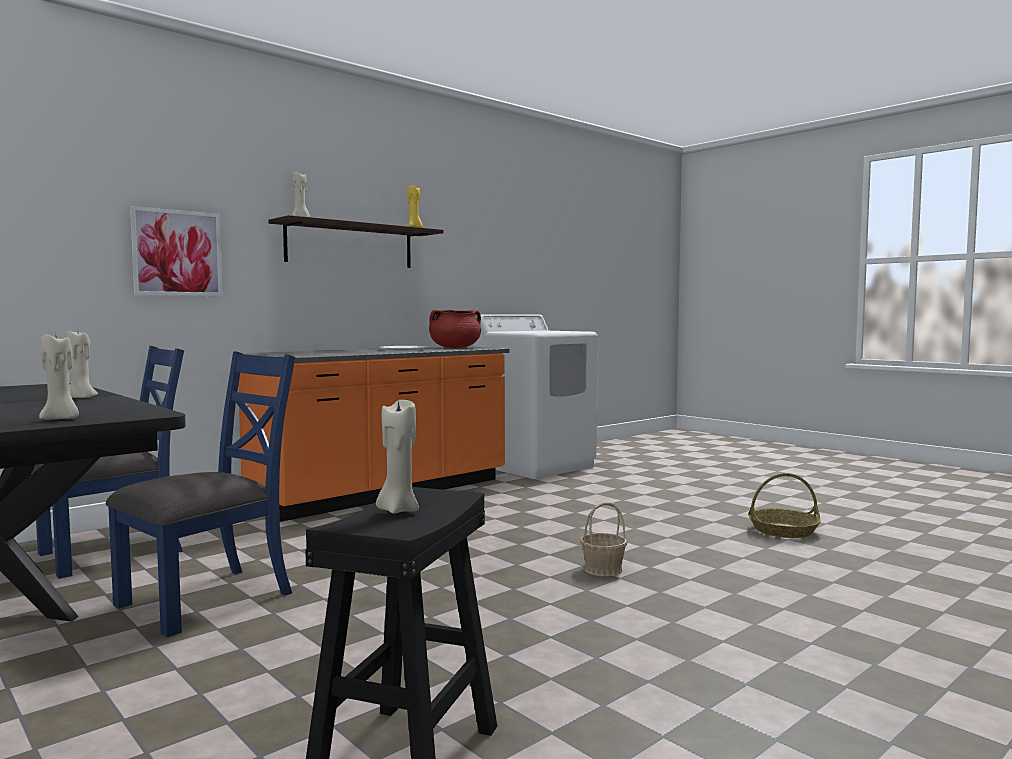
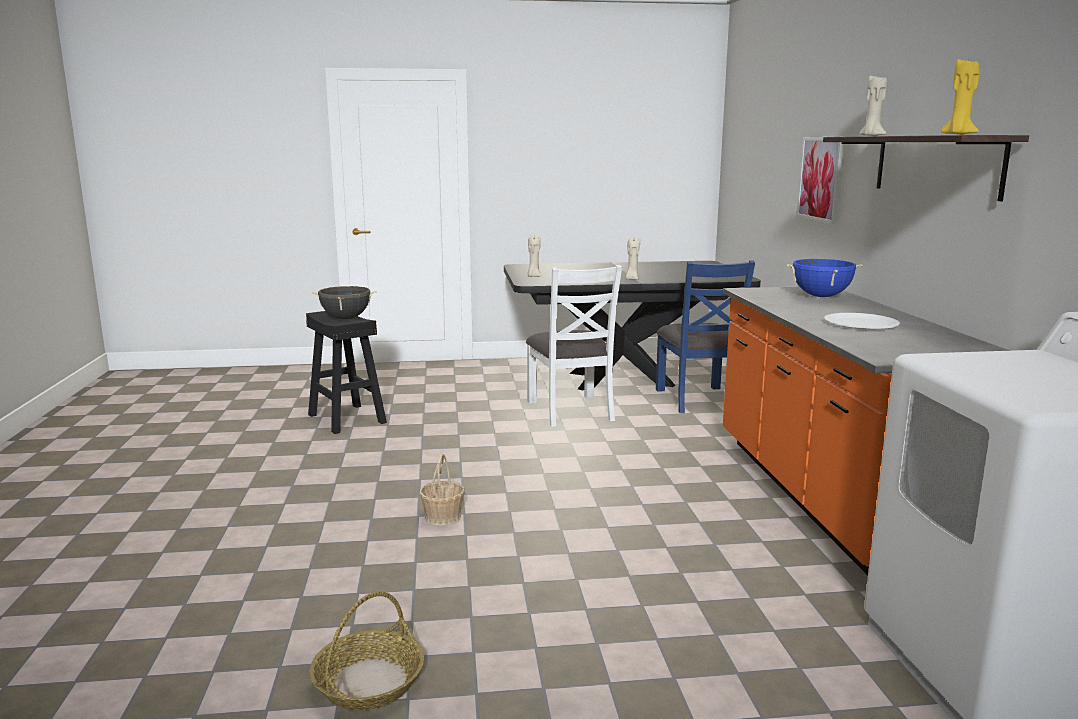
camera: 125 degrees right, 10 degrees up
blue chair [106,351,295,637] -> white chair [526,265,622,427]
beige candle [376,398,419,514] -> black cooking pot [312,286,376,319]
red cooking pot [429,309,481,348] -> none
none -> blue cooking pot [786,259,862,297]

